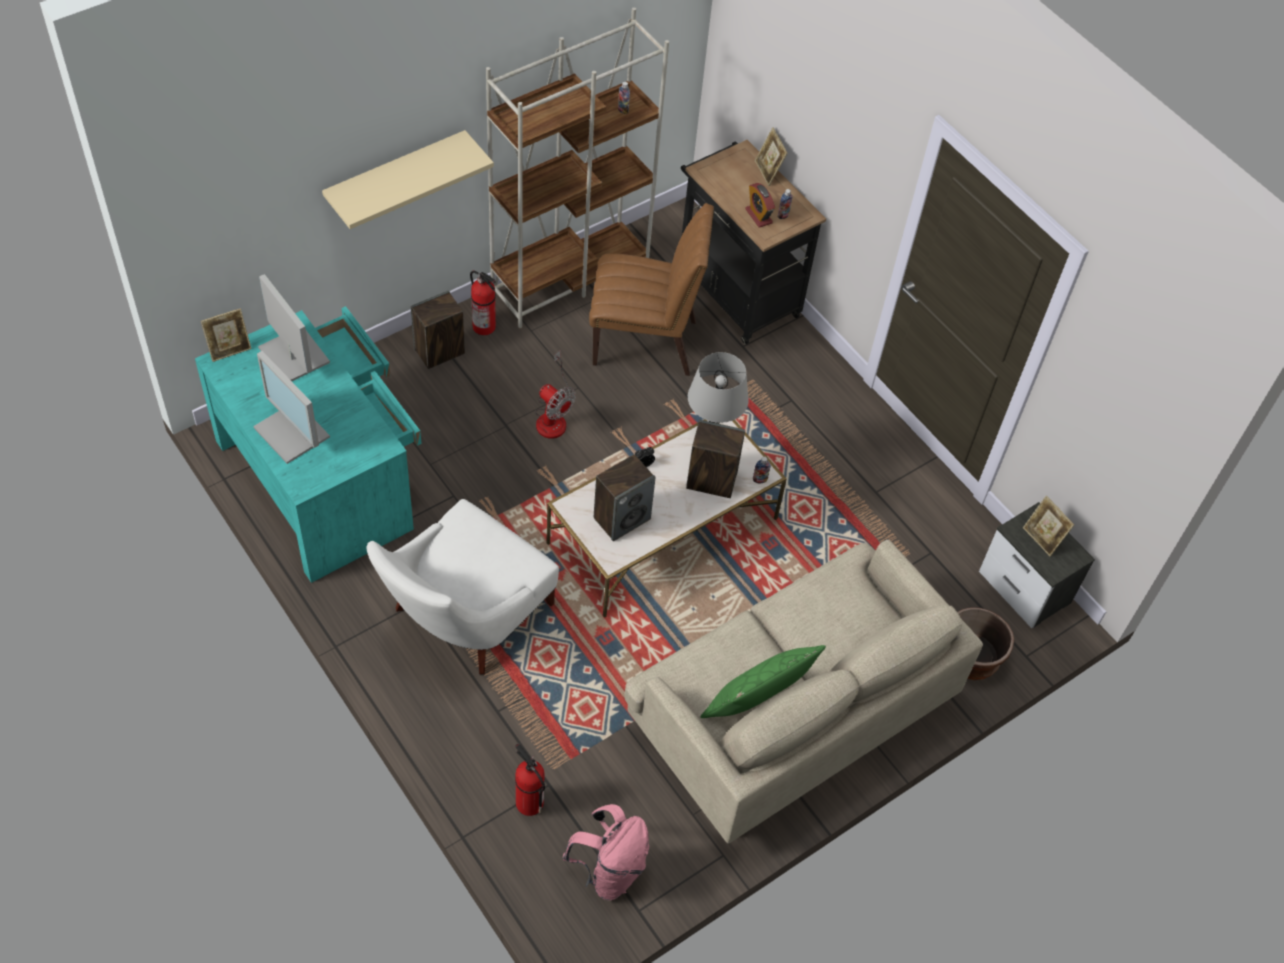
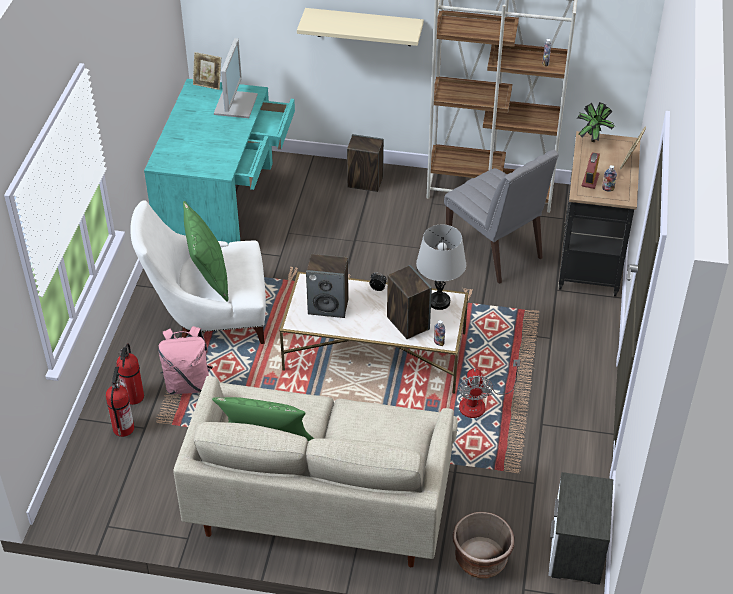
camera: 50 degrees right, 10 degrees down
monitor [253,351,330,464] -> none
fire extinguisher [470,270,496,335] -> fire extinguisher moved to [116,343,144,405]
fan [535,350,576,439] -> fan moved to [458,359,521,418]
pink backpack [563,804,649,900] -> pink backpack moved to [158,326,213,394]
brown chair [589,203,714,376] -> grey chair [444,149,559,284]
picture frame [1023,496,1074,556] -> none
none -> green pillow [183,201,228,302]
none -> potted plant [577,102,615,142]

